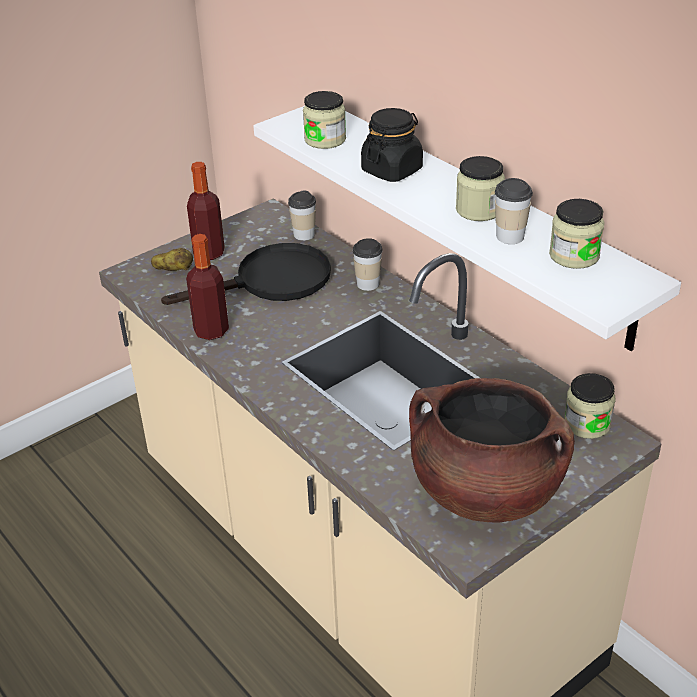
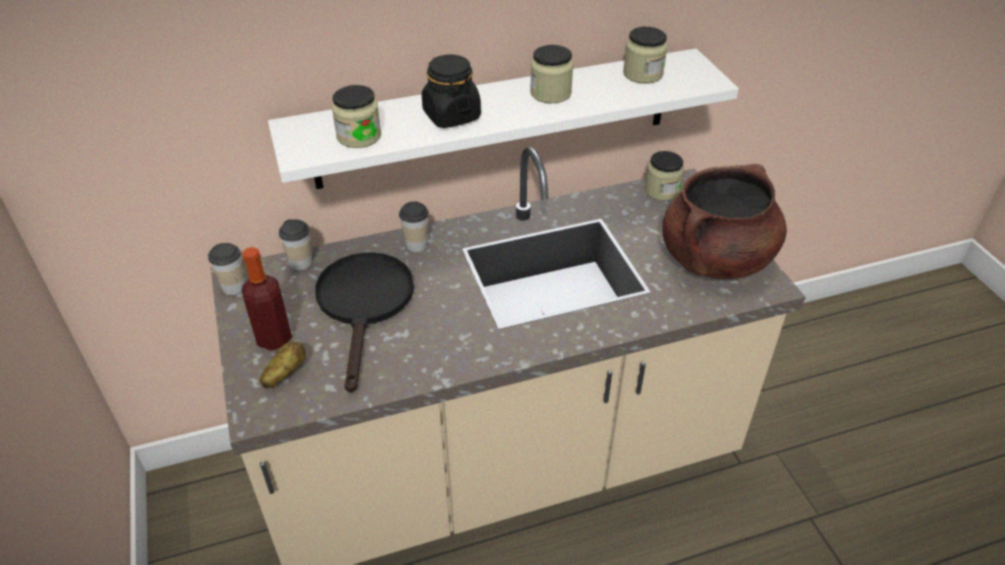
camera: 70 degrees left, 5 degrees up
bottle [186,234,229,340] -> none
cup [495,178,533,244] -> cup moved to [208,243,245,295]

